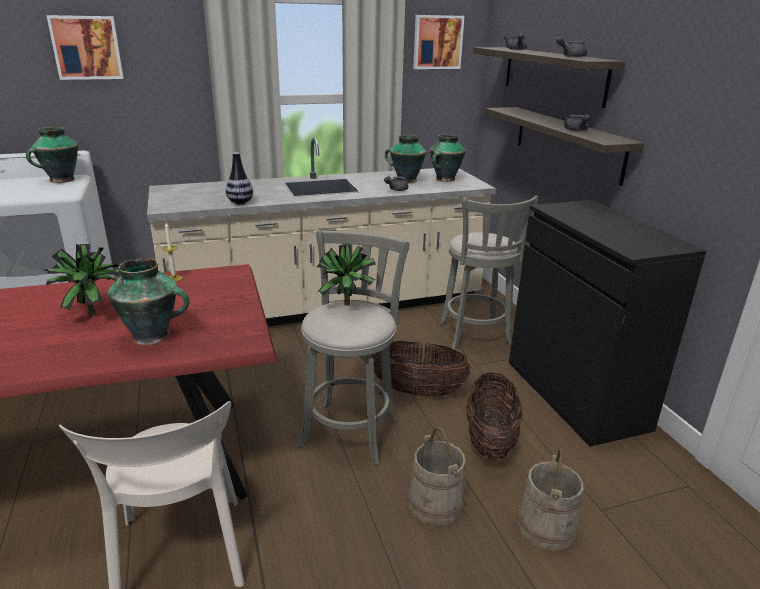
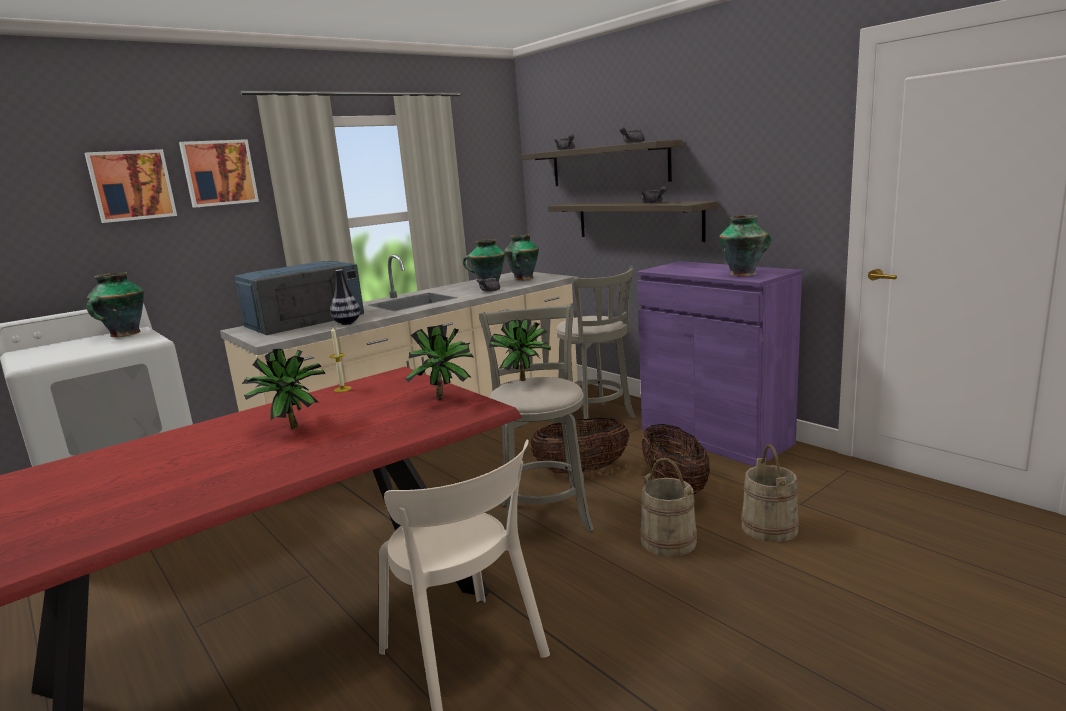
camera: 20 degrees left, 10 degrees down
vase [108,258,190,345] -> vase moved to [719,215,771,276]
picture [413,15,464,69] -> picture moved to [179,139,259,208]
black cabinet [509,200,706,447] -> purple cabinet [637,261,802,467]
none -> blue microwave [234,261,364,335]
none -> potted plant [405,325,474,400]

